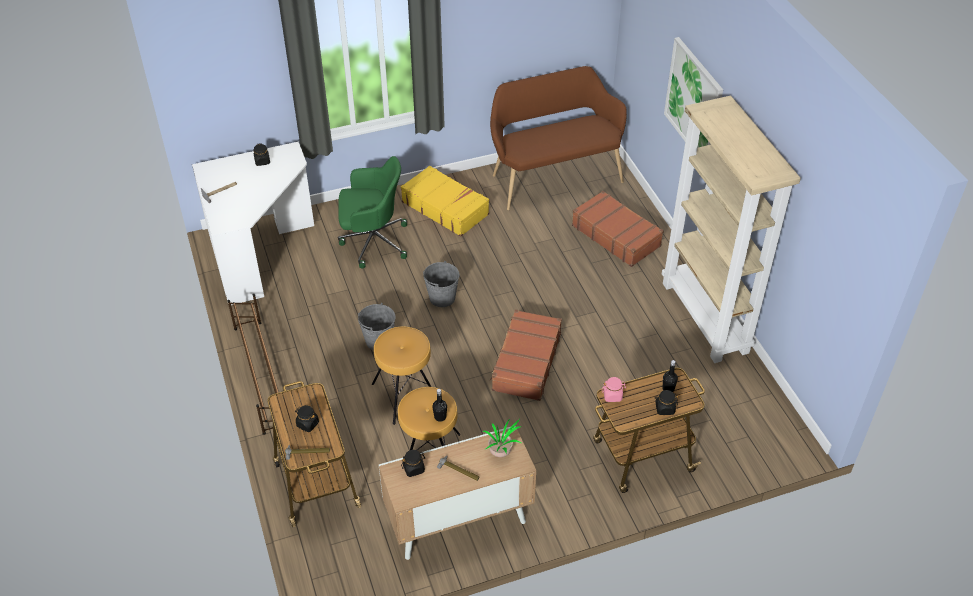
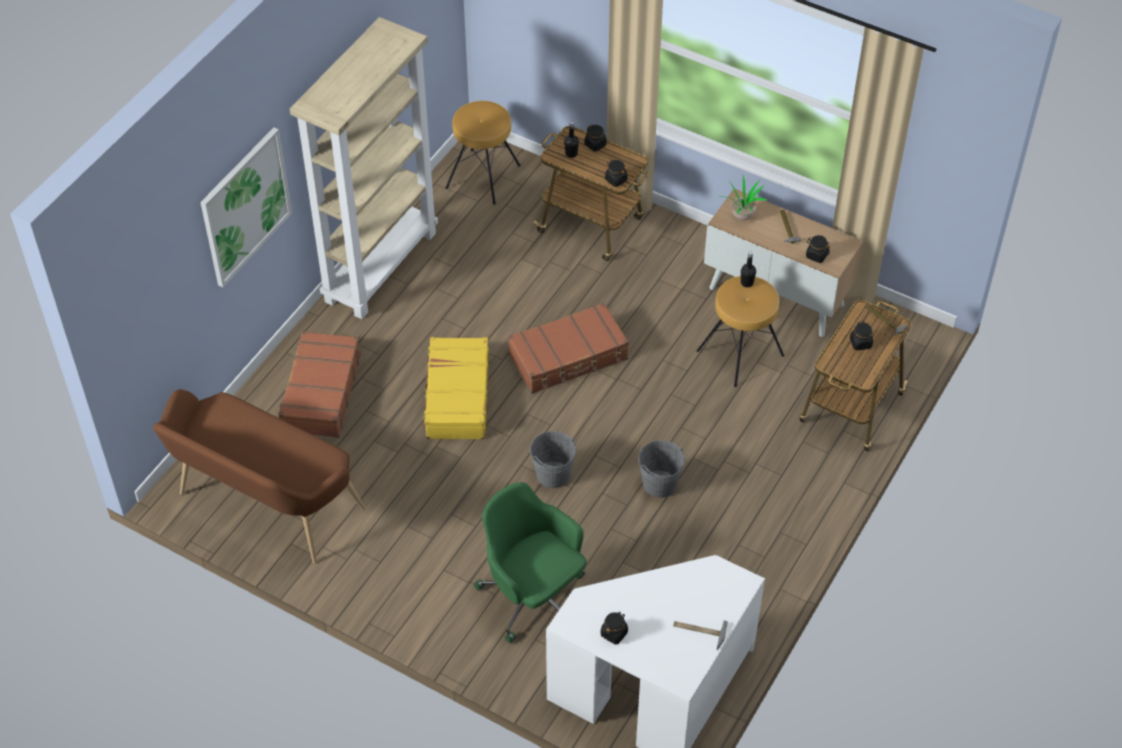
camera: 130 degrees left, 5 degrees up
brown shoe rack [228,294,291,435] -> none
brown stool [372,326,431,425] -> brown stool moved to [445,101,521,205]
yellow suitcase [401,166,489,237] -> yellow suitcase moved to [421,337,489,439]
pink jar [602,377,626,402] -> black jar [605,160,628,187]

